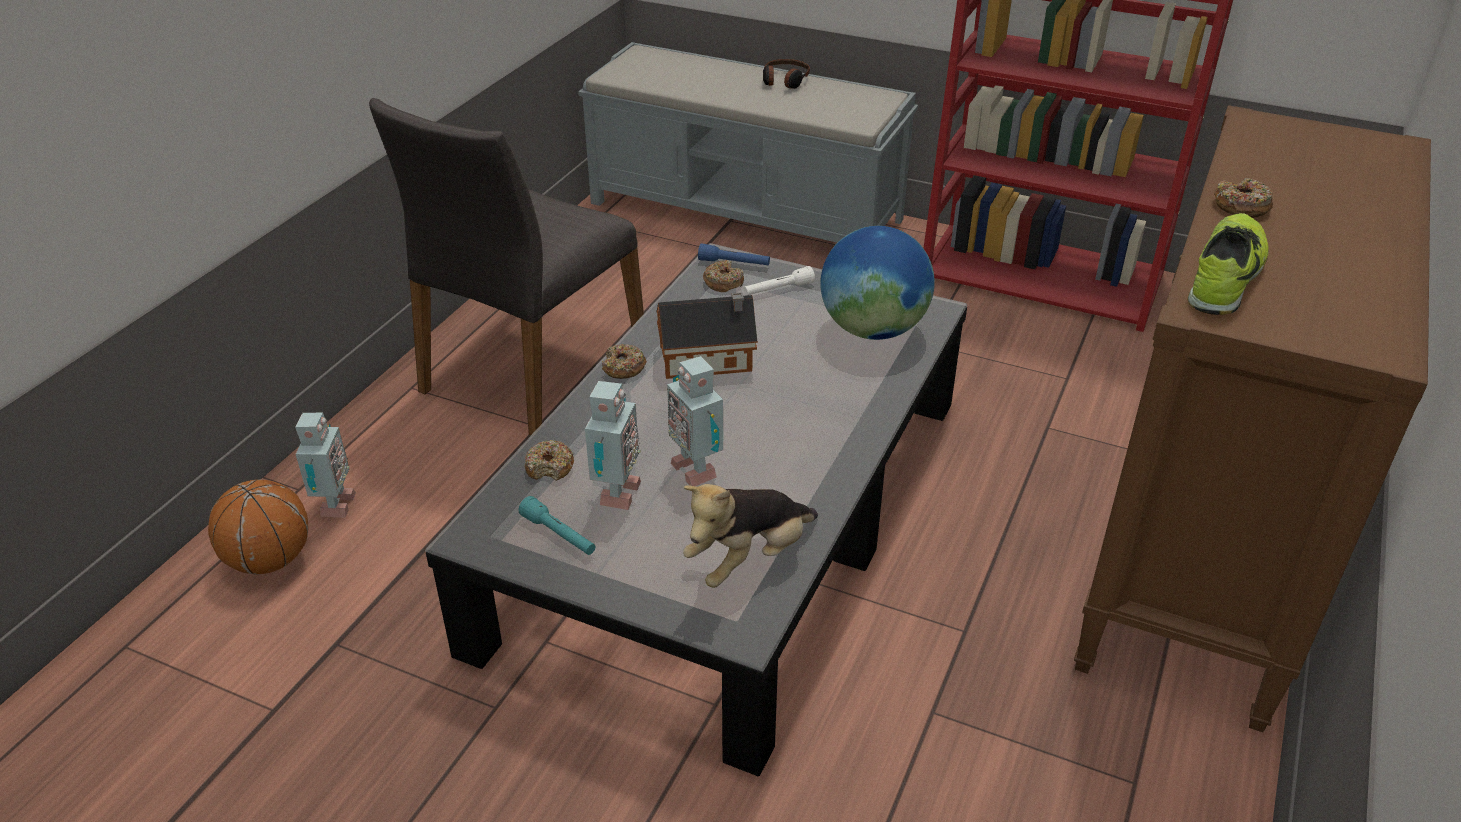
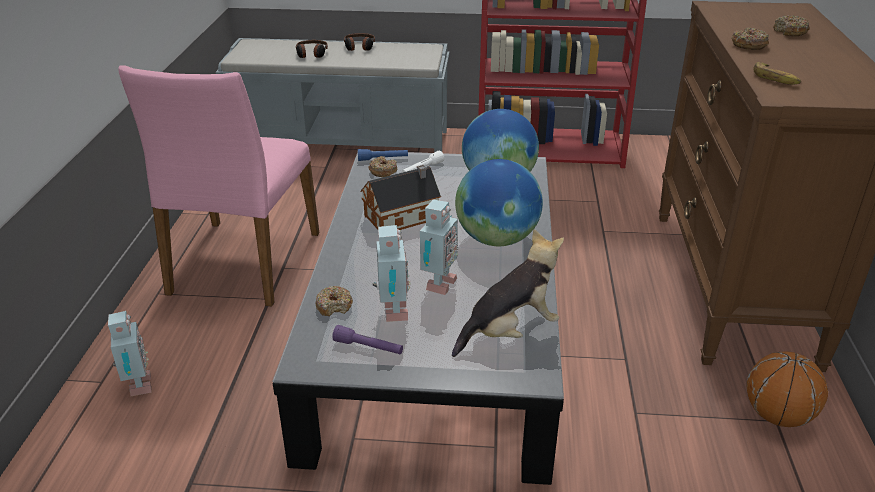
camera: 20 degrees left, 5 degrees down
basketball [208,479,308,575] -> basketball moved to [747,352,828,427]
grey chair [369,98,644,435] -> pink chair [118,65,319,307]
turquoise flashlight [519,496,596,555] -> purple flashlight [332,325,403,354]
donut [602,344,647,379] -> donut moved to [773,15,810,36]
toy robot [667,356,723,486] -> toy robot turned 105 degrees counterclockwise [420,199,458,295]
plush toy [683,484,818,588] -> plush toy turned 150 degrees counterclockwise [452,229,564,357]
shoe [1187,213,1269,315] -> banana [753,62,801,85]
none -> headphones [296,40,328,58]
none -> globe [455,159,543,246]

